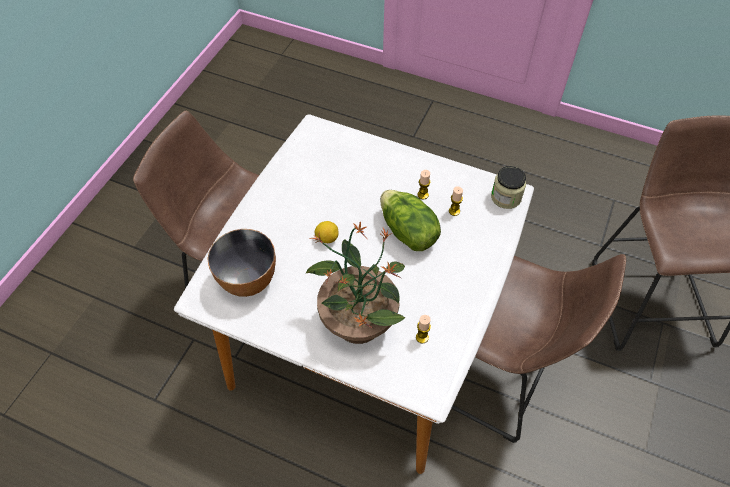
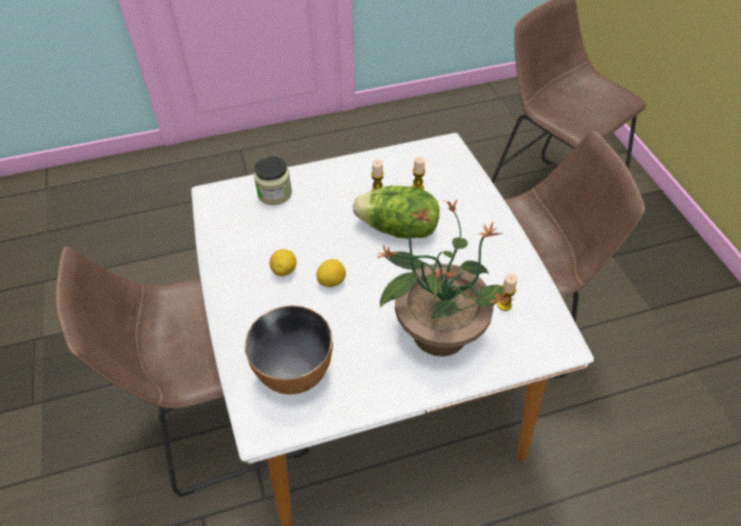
camera: 40 degrees left, 5 degrees down
jar [491,166,526,209] -> jar moved to [254,156,292,205]
none -> lemon [270,249,296,276]

